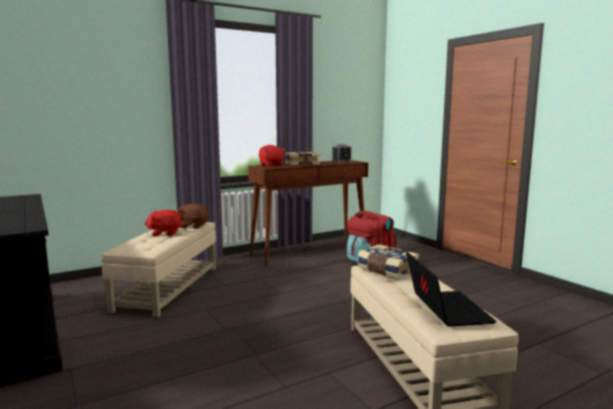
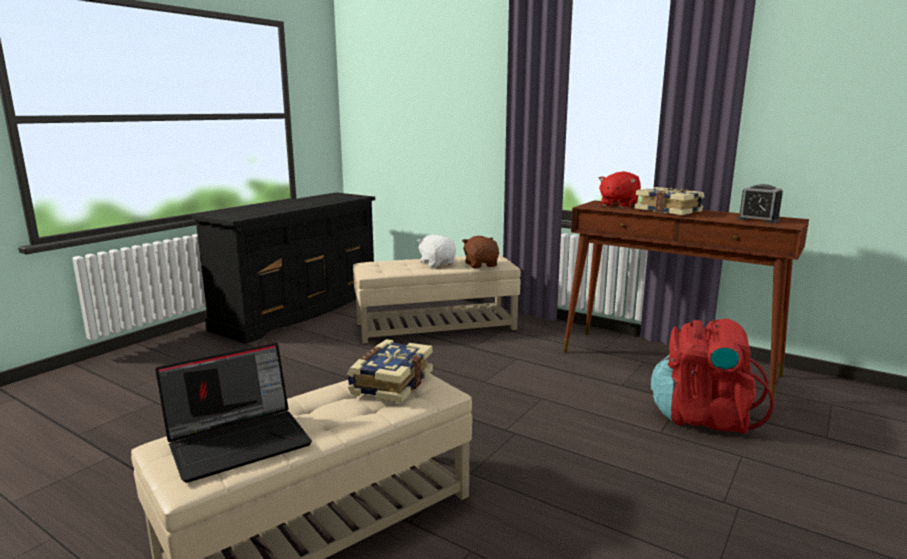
camera: 65 degrees right, 5 degrees up
red plush toy [145,210,182,236] -> white plush toy [417,235,456,267]

